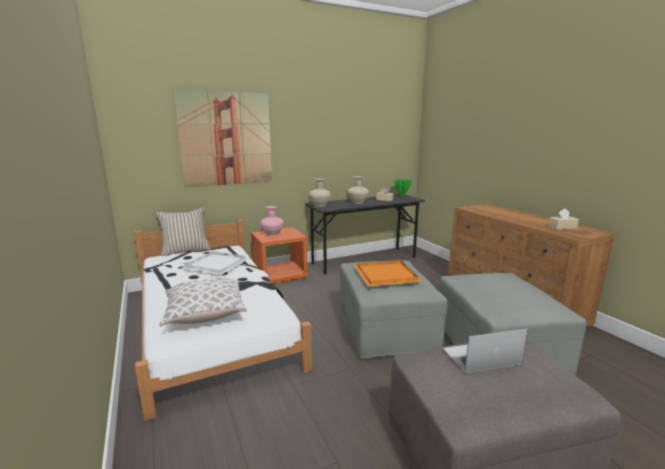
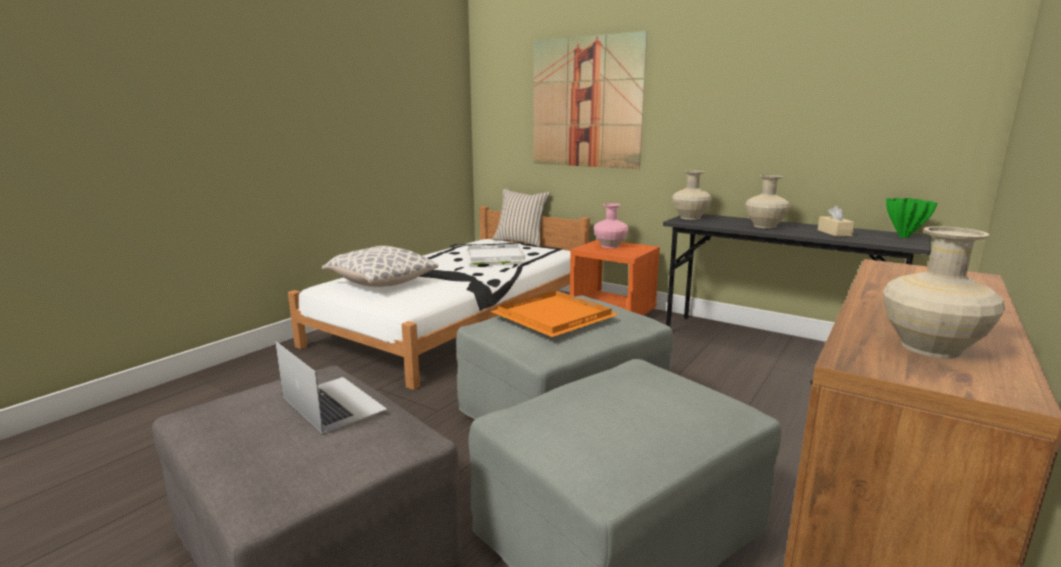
camera: 60 degrees right, 0 degrees up
beige tissue box [548,209,579,230] -> beige vase [883,226,1005,358]

